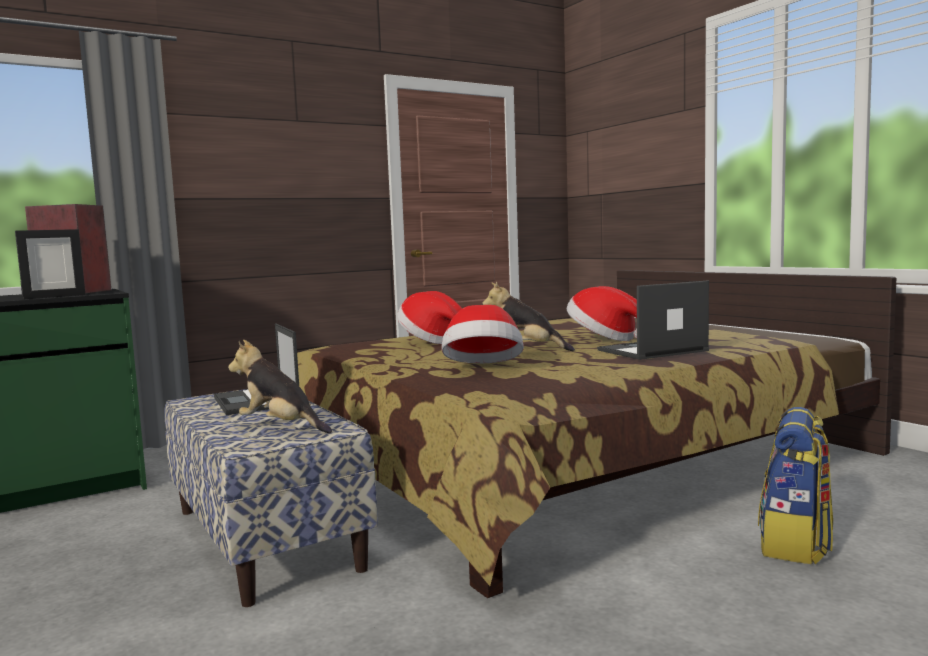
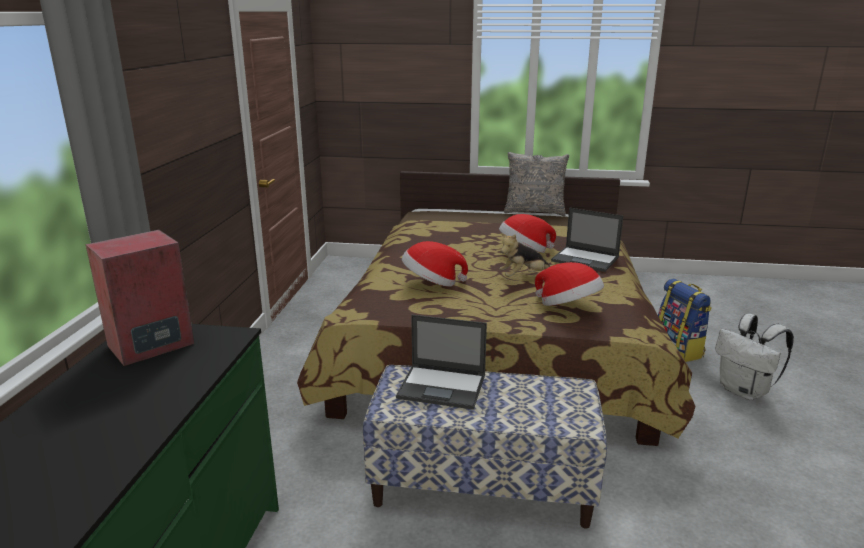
camera: 50 degrees left, 15 degrees up
picture frame [15,229,86,299] -> none
plush toy [228,340,332,433] -> none
laptop [597,281,709,360] -> laptop turned 75 degrees counterclockwise [551,208,623,272]
none -> grey pillow [504,152,569,216]
none -> white backpack [715,314,794,400]

